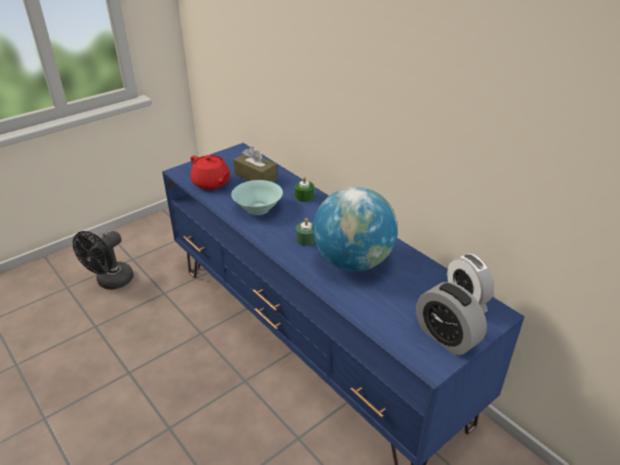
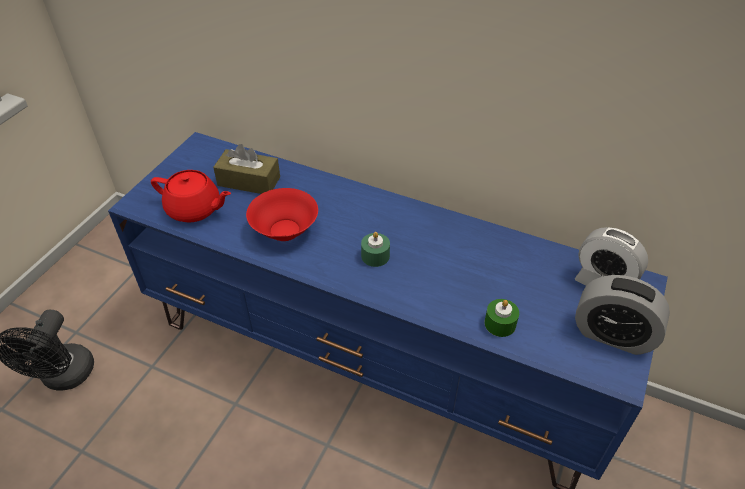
camera: 25 degrees left, 10 degrees up
turquoise bowl [231,180,283,215] -> red bowl [246,188,318,241]
green candle [295,177,314,202] -> green candle moved to [484,299,519,337]
globe [313,187,398,271] -> none

